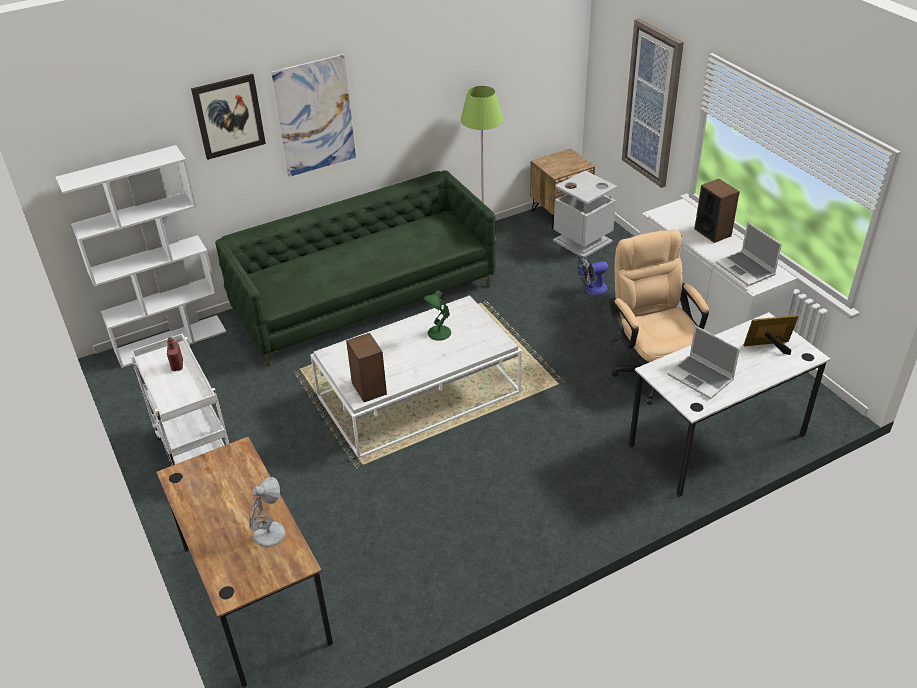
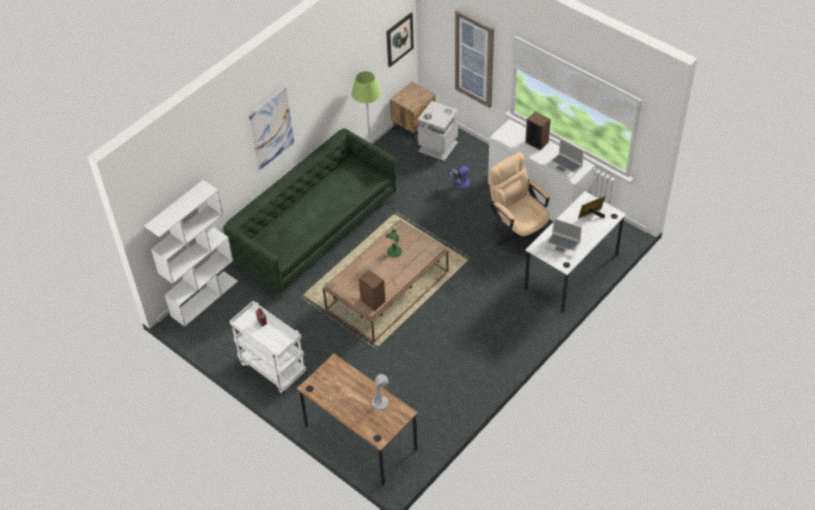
camera: 20 degrees left, 10 degrees up
picture [191,74,266,160] -> picture moved to [386,13,414,67]
white coffee table [311,295,522,459] -> brown coffee table [323,219,448,343]

